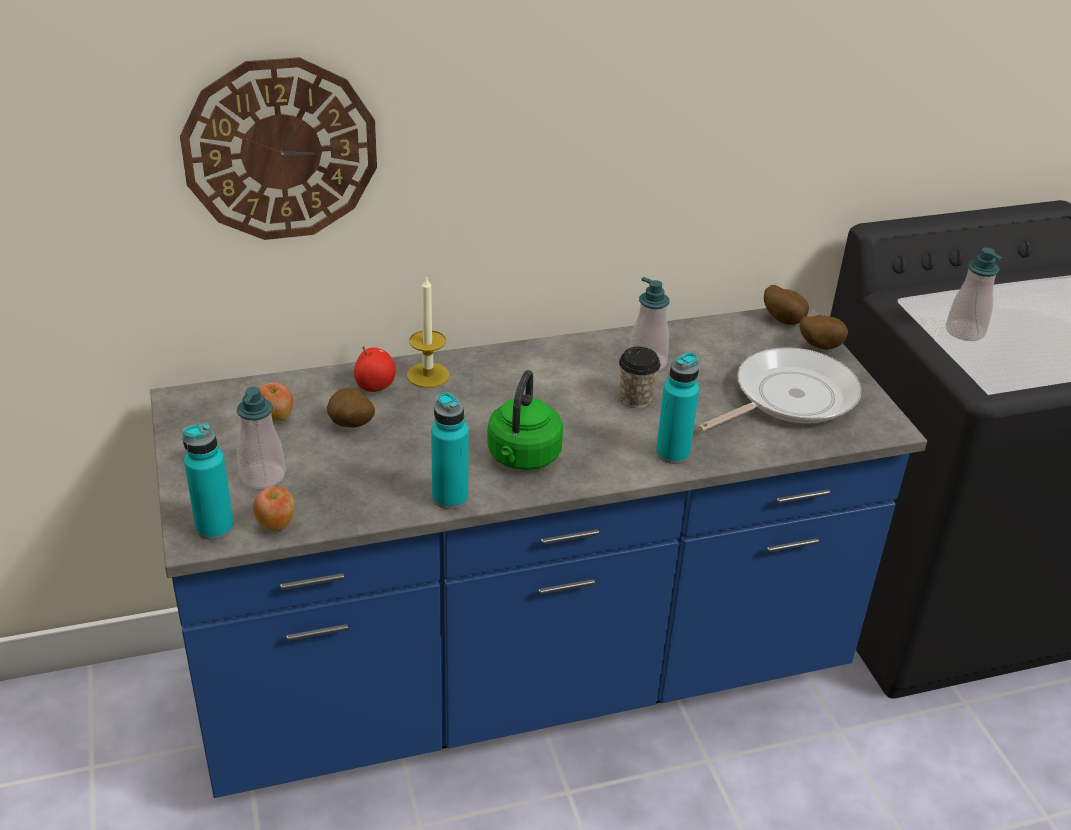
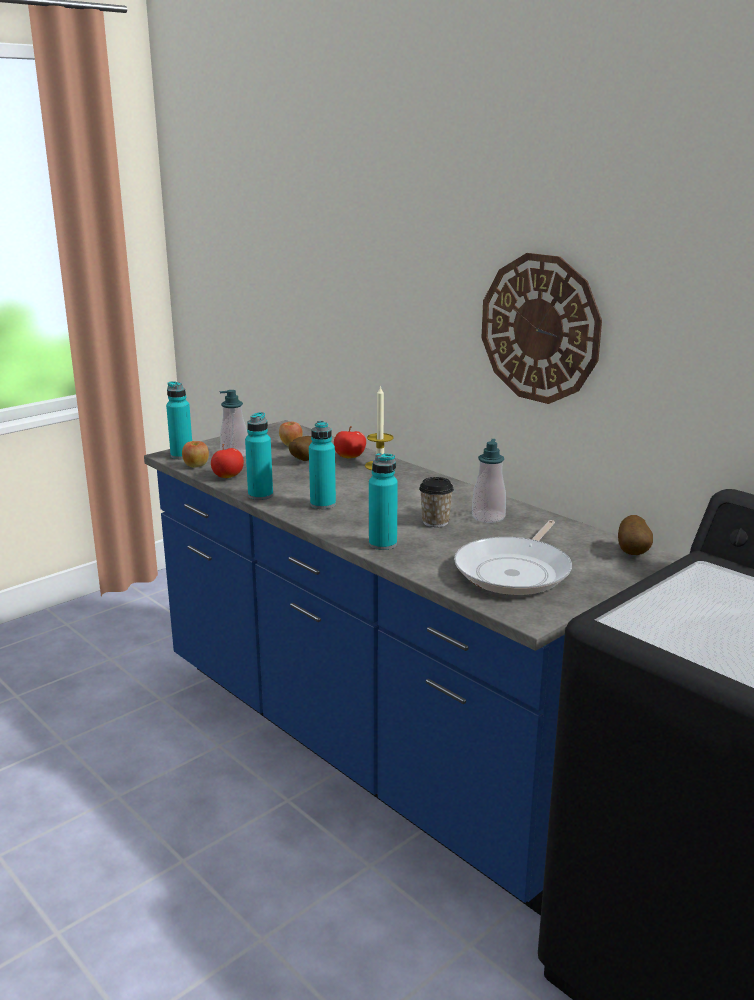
camera: 65 degrees right, 15 degrees down
wall clock [180,57,377,240] -> wall clock moved to [481,253,602,404]
green kettle [487,370,563,470] -> turquoise bottle [309,421,336,509]
frying pan [698,347,862,431] -> frying pan turned 90 degrees clockwise [454,520,572,595]
potato [800,315,848,350] -> none
soap dispenser [946,248,1002,341] -> none
none -> apple [211,444,244,478]

